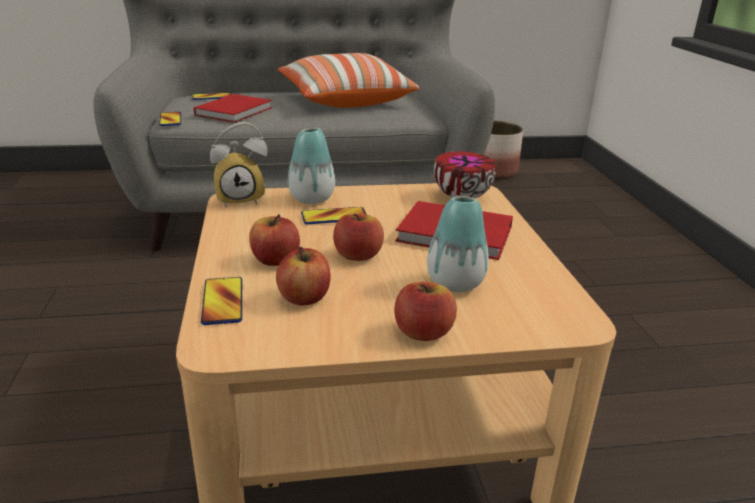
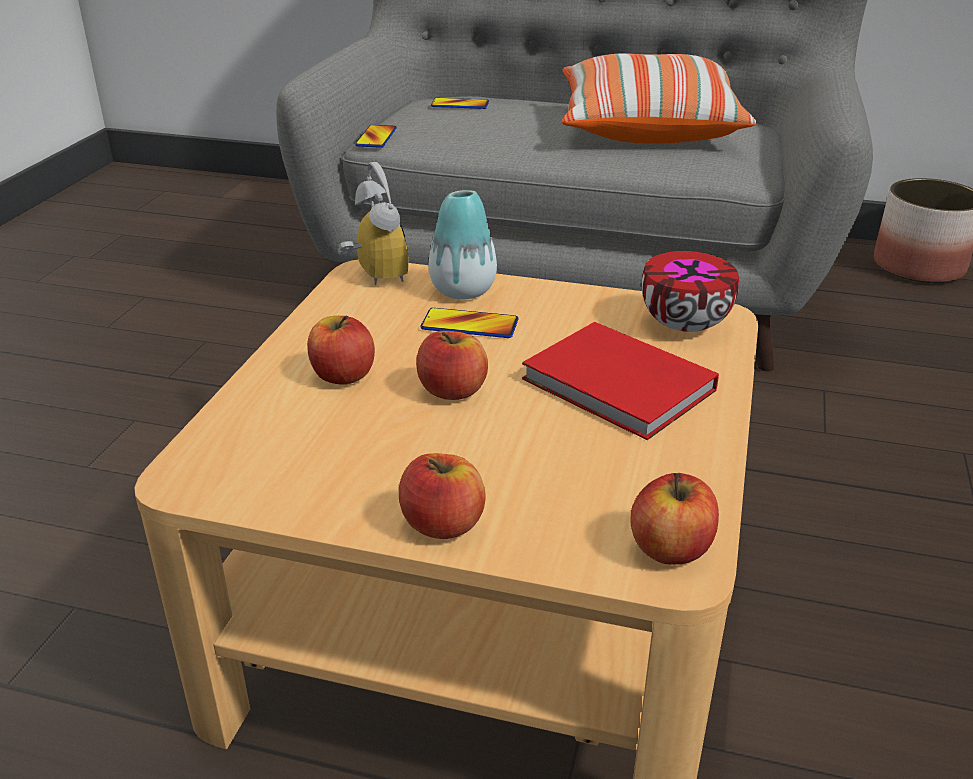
camera: 25 degrees right, 5 degrees up
red book [194,94,272,123] -> none
phone [201,277,243,325] -> none
alarm clock [210,122,268,207] -> alarm clock turned 120 degrees counterclockwise [337,162,409,285]
apple [276,247,330,306] -> apple moved to [630,473,719,565]
vase [427,196,489,292] -> none

